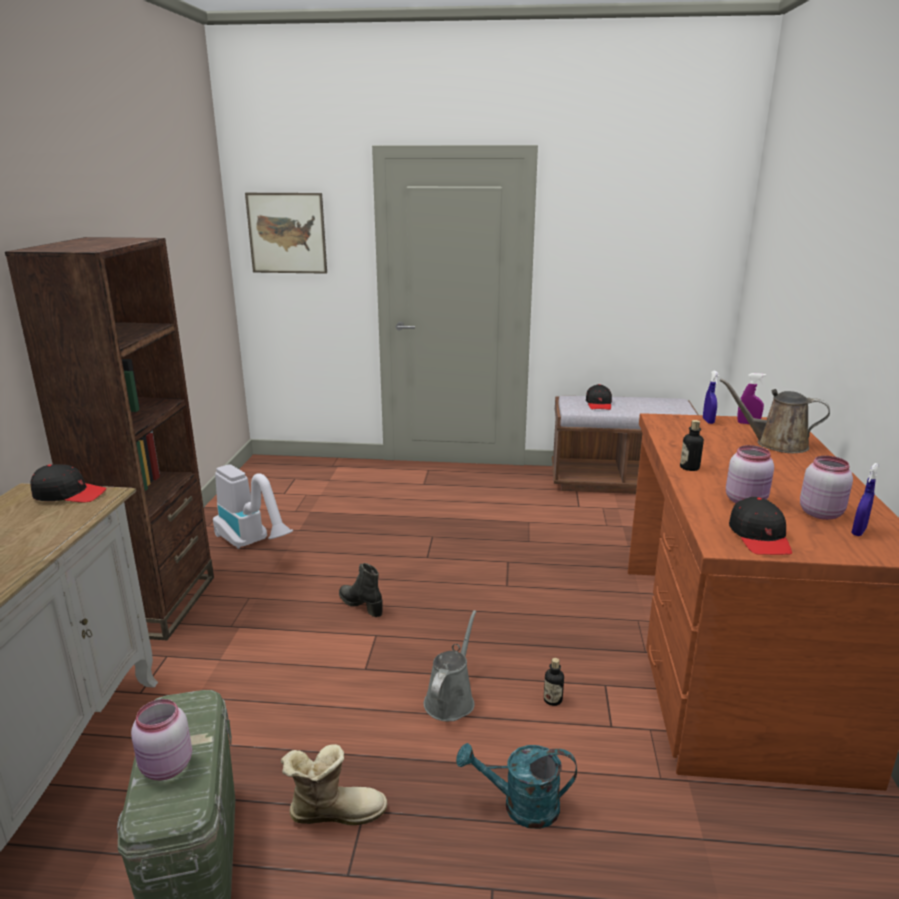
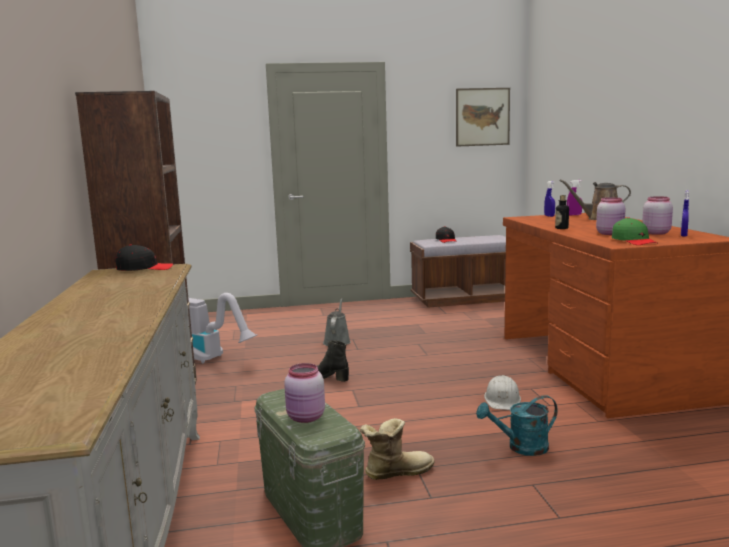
camera: 15 degrees left, 10 degrees down
picture [245,193,327,274] -> picture moved to [456,88,510,147]
grey watering can [424,610,476,722] -> grey watering can moved to [323,298,351,346]
bottle [544,658,564,706] -> white hard hat [484,375,521,410]
black cap [729,497,792,555] -> green cap [612,217,657,245]

